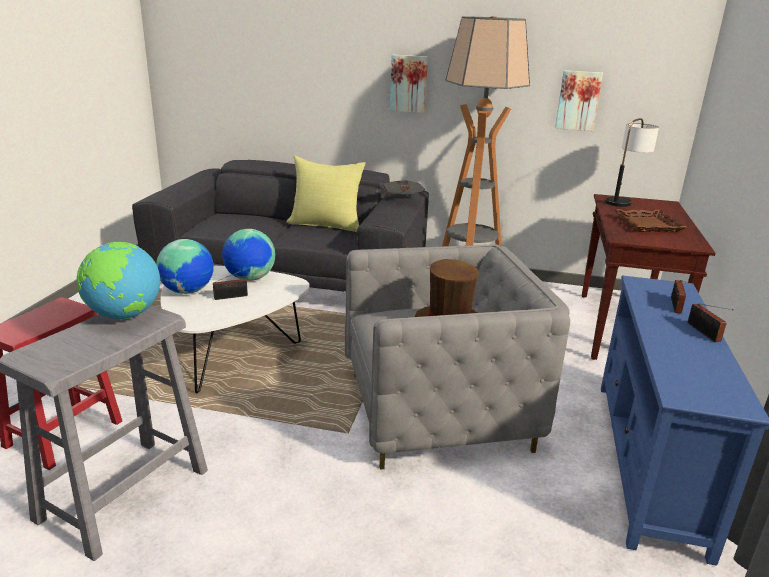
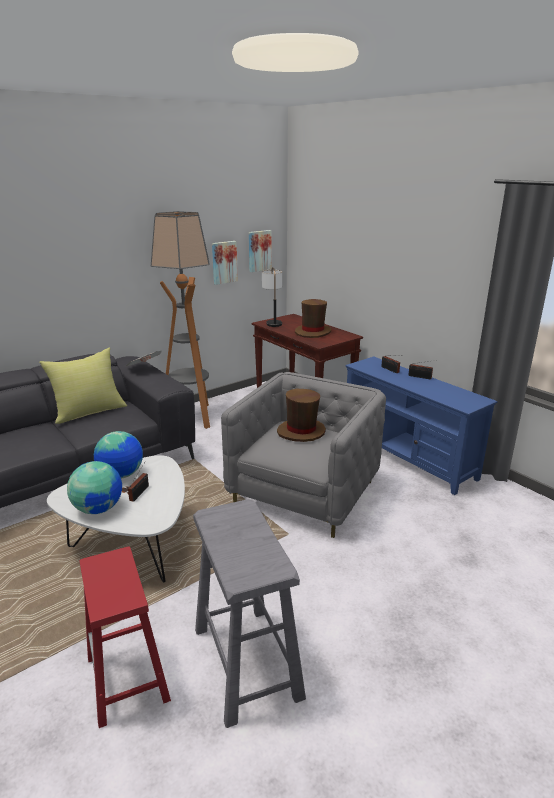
camera: 50 degrees left, 0 degrees up
globe [77,242,160,320] -> none
picture [390,55,428,113] -> picture moved to [249,230,272,272]
brown tray [615,209,687,232] -> brown hat [295,299,331,338]

